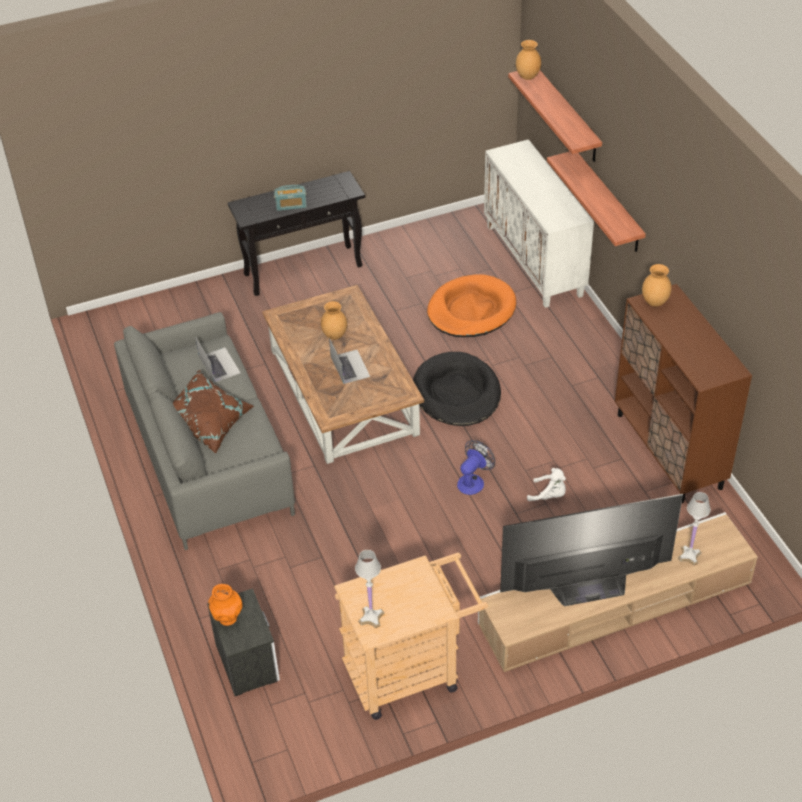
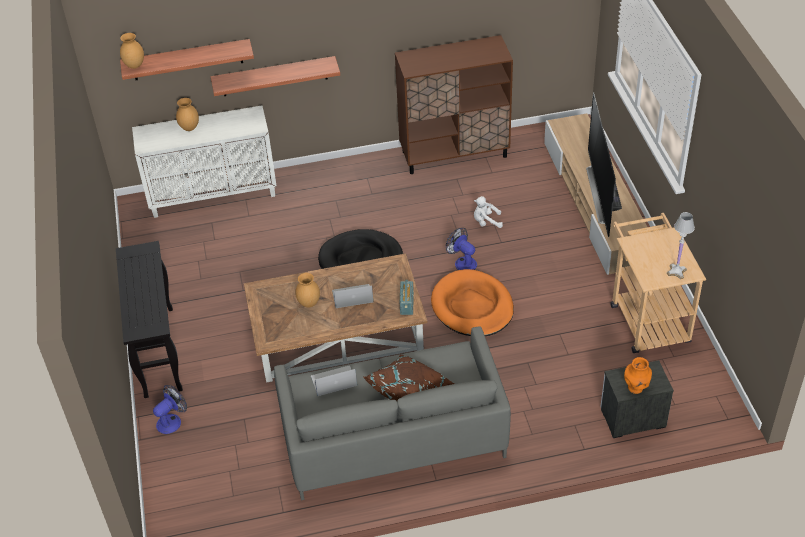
camera: 80 degrees left, 0 degrees up
radio [274,185,307,211] -> radio moved to [400,280,414,315]
orange dog bed [427,274,516,337] -> orange dog bed moved to [431,269,514,336]
white plush toy [527,468,566,501] -> white plush toy turned 120 degrees counterclockwise [474,196,503,228]
brown vase [642,264,672,307] -> brown vase moved to [176,98,199,131]
white table lamp [678,492,711,565] -> none
none -> fan [153,385,187,434]

